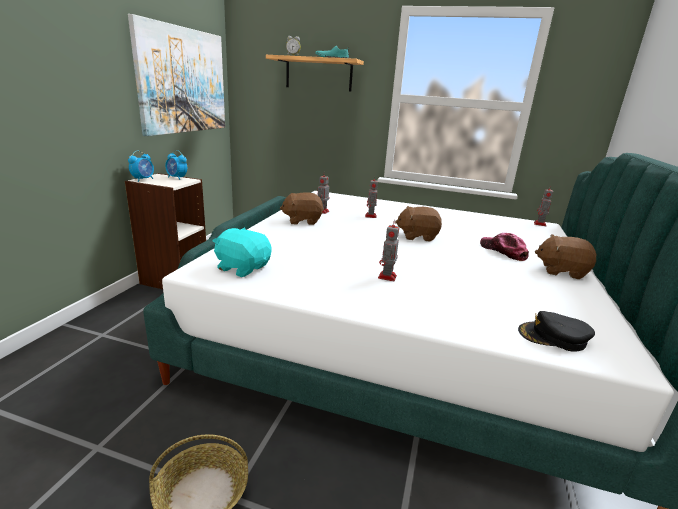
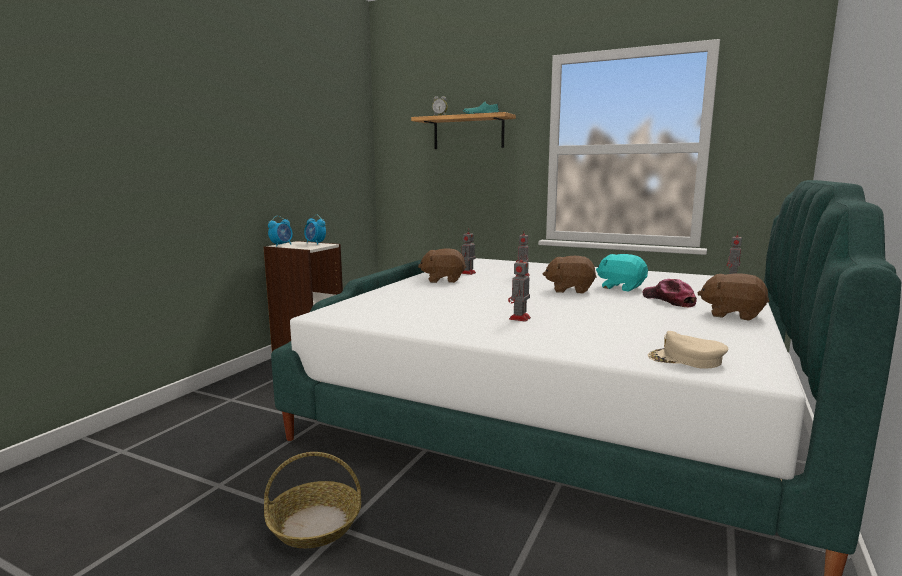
camera: 10 degrees right, 10 degrees down
picture [128,14,225,136] -> none
turquoise plush toy [213,228,271,277] -> turquoise plush toy moved to [596,254,648,292]
black cap [518,311,595,352] -> beige cap [648,331,728,369]

